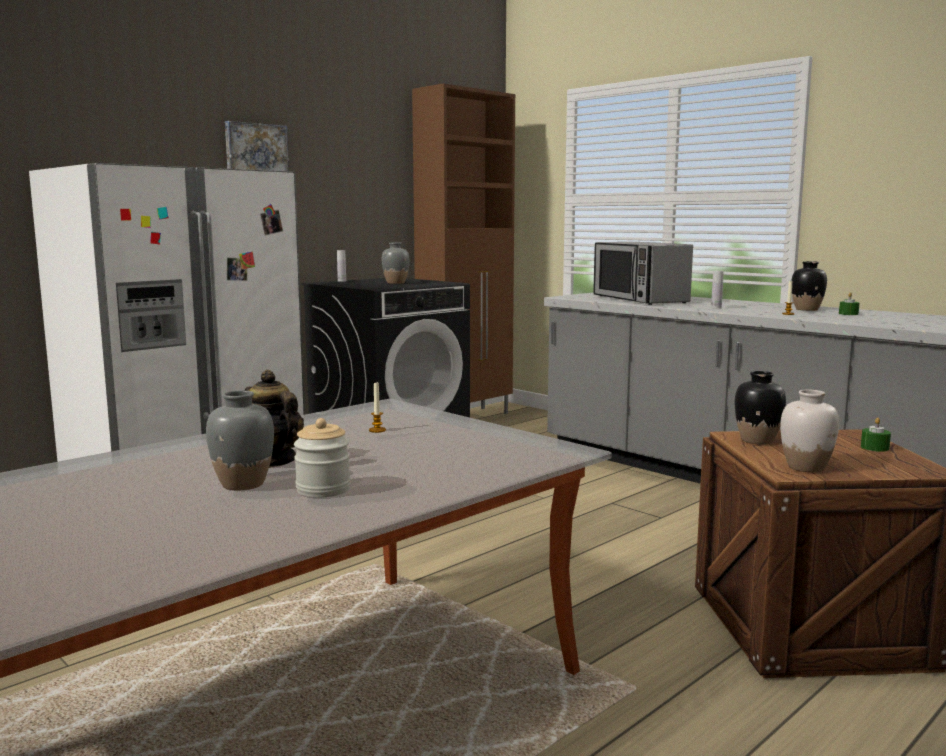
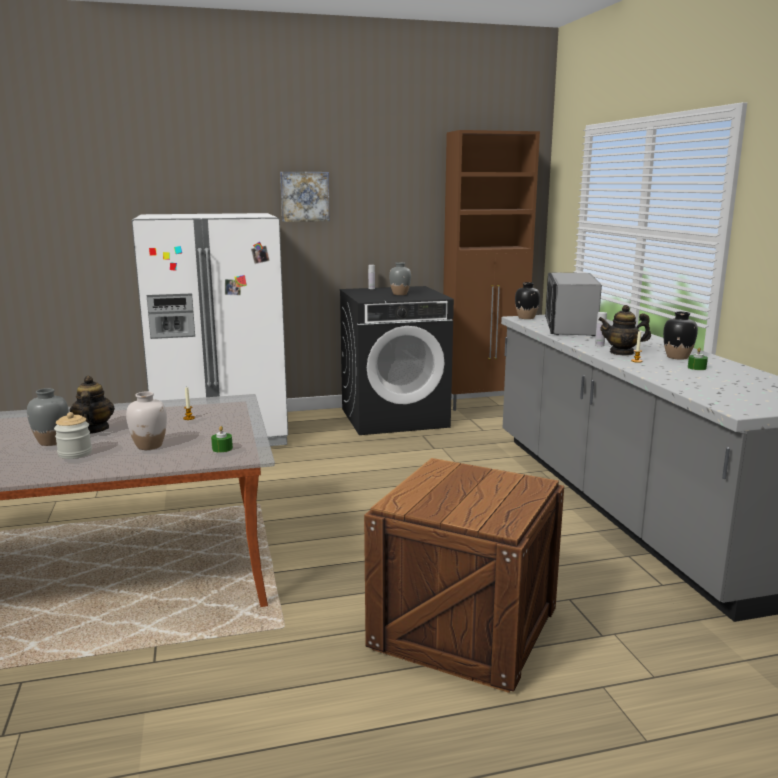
camera: 30 degrees right, 5 degrees up
black vase [735,371,786,445] -> black vase moved to [515,282,540,319]
white vase [780,389,839,472] -> white vase moved to [126,391,167,450]
green candle [861,417,891,452] -> green candle moved to [211,426,233,453]
none -> teapot [598,305,651,356]

